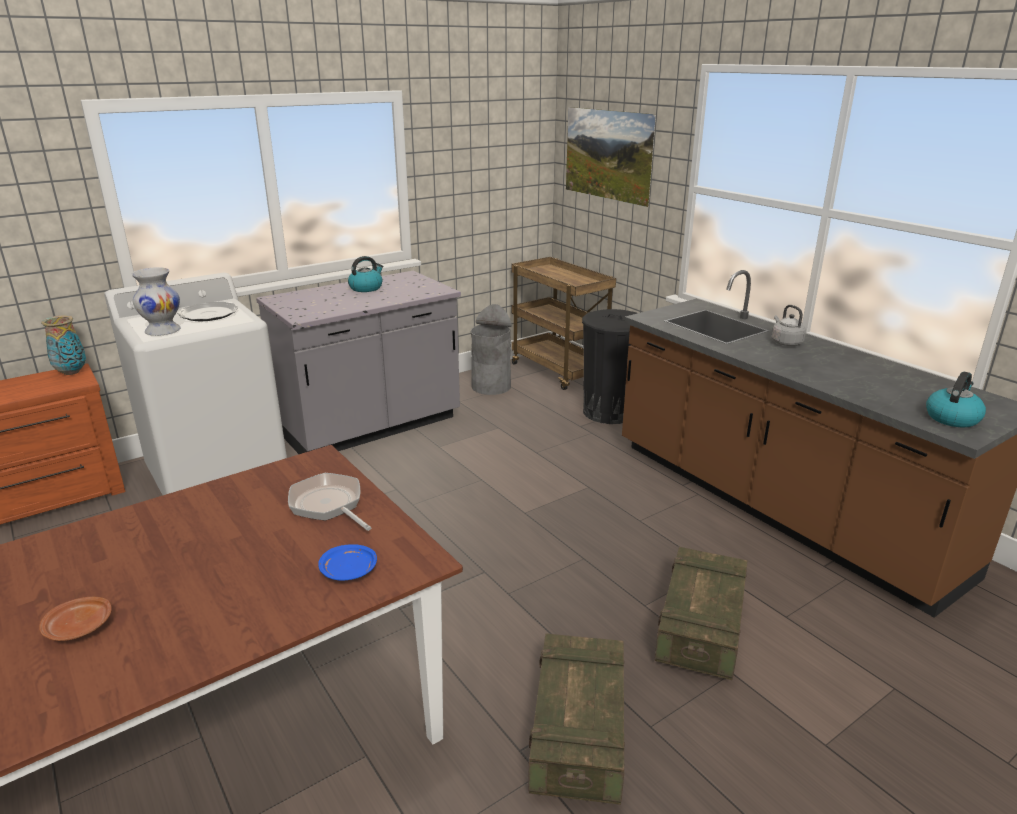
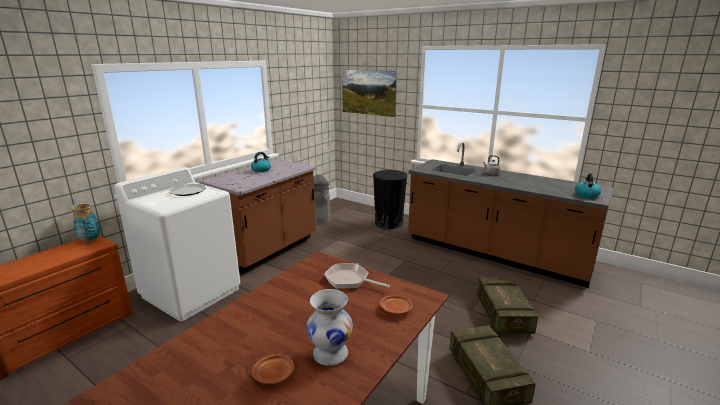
camera: 20 degrees left, 5 degrees down
white vase [132,267,180,336] -> white vase moved to [306,289,353,366]
grey counter [256,271,461,454] -> brown counter [199,159,316,275]
blue plate [318,544,377,581] -> brown plate [380,295,413,314]
brown cart [511,257,616,390] -> none

